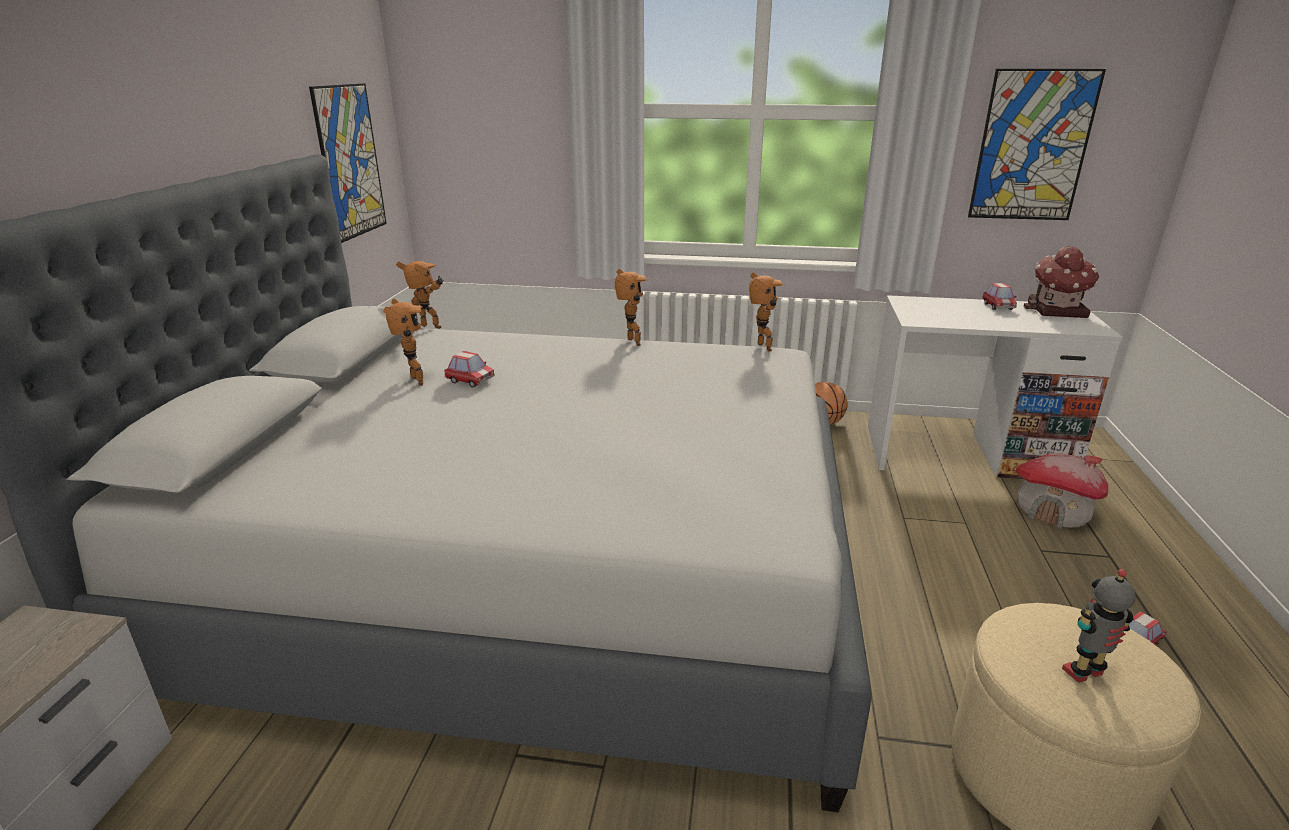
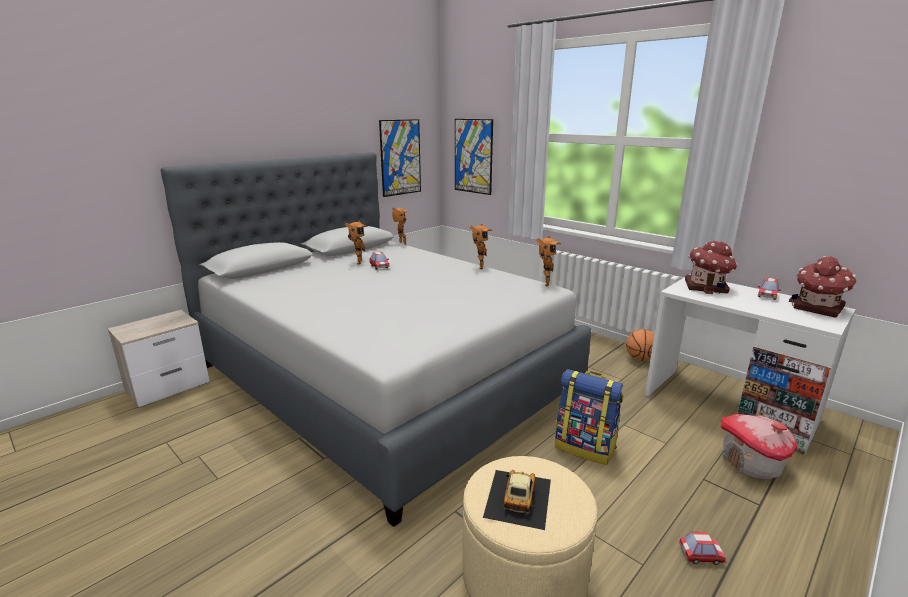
camera: 35 degrees right, 5 degrees down
picture [968,69,1106,220] -> picture moved to [455,119,493,195]
toy robot [1062,569,1136,683] -> toy car [483,470,551,530]
none -> backpack [555,369,623,465]
none -> toy house [685,241,737,294]

